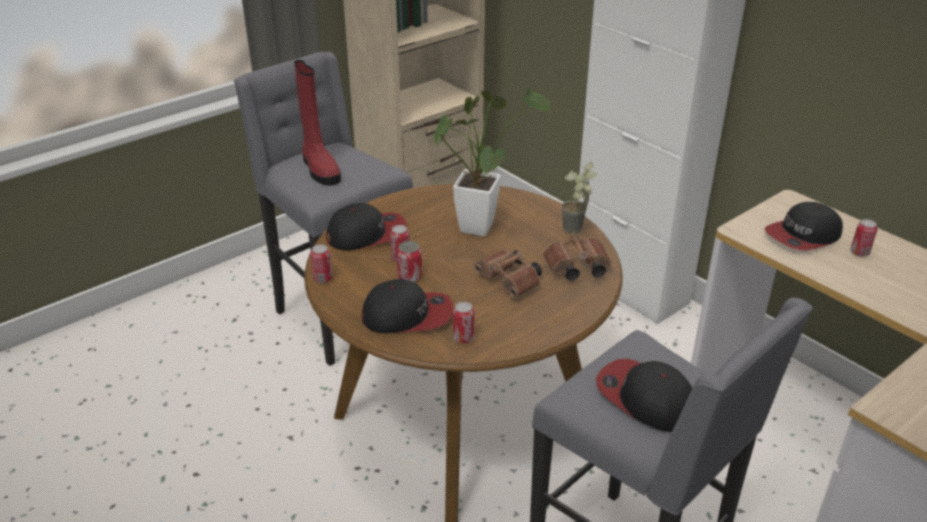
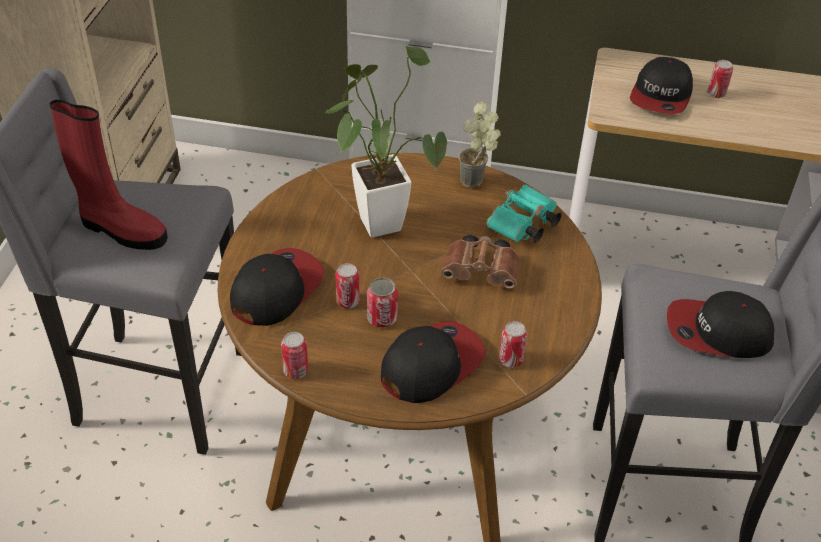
camera: 40 degrees left, 10 degrees up
brown binoculars [543,234,612,281] -> turquoise binoculars [487,184,562,243]

